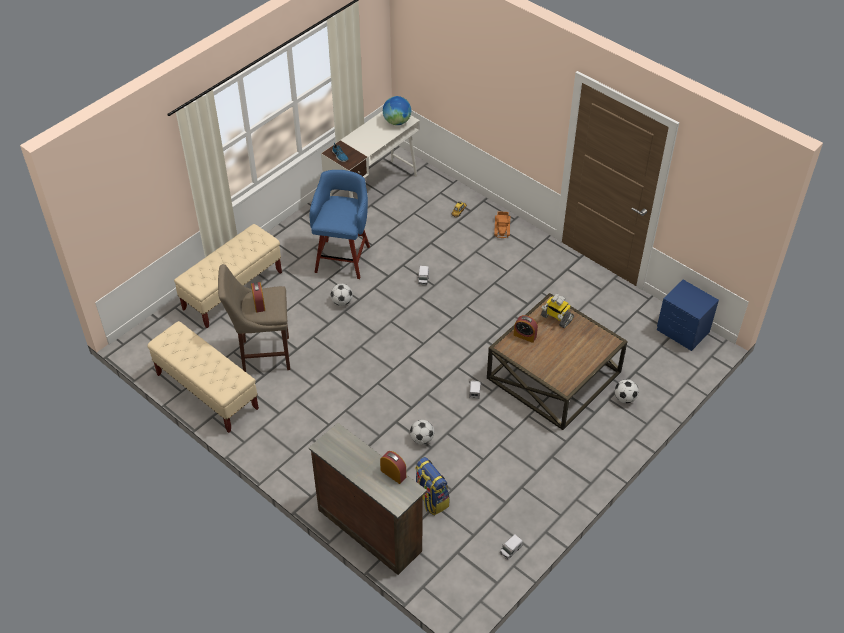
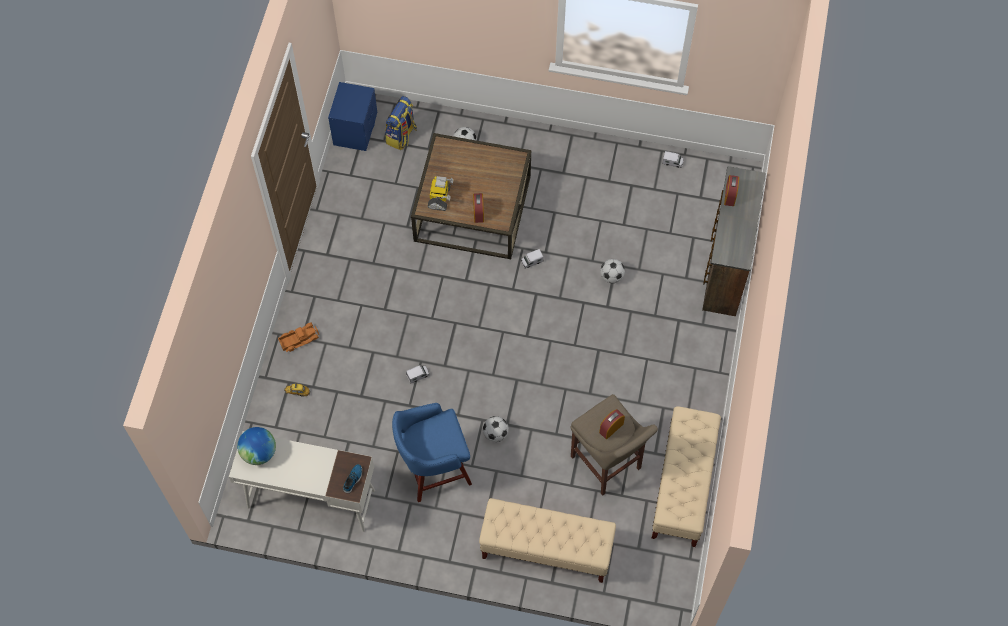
camera: 120 degrees left, 15 degrees up
backpack [415,457,450,515] -> backpack moved to [385,96,417,150]

